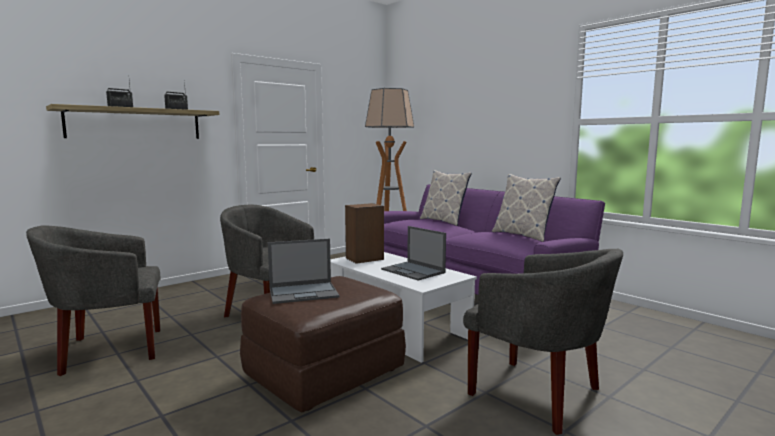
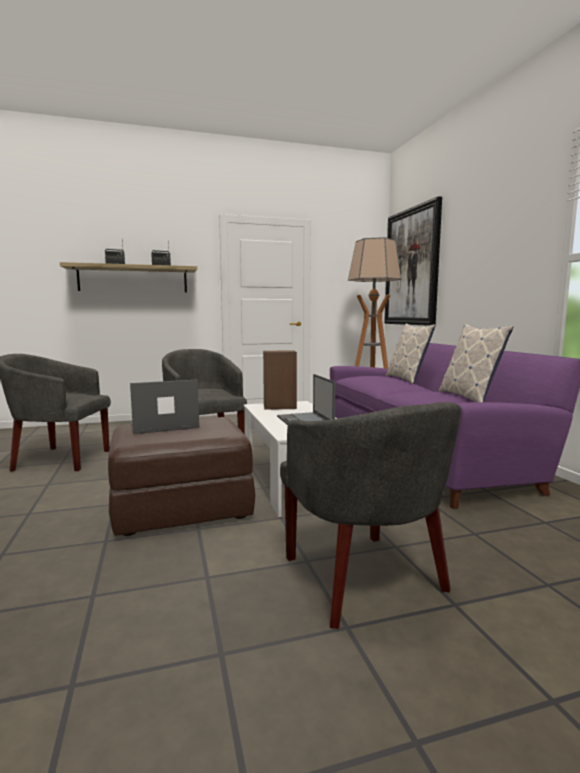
camera: 25 degrees right, 0 degrees up
laptop [268,239,339,304] -> laptop turned 150 degrees clockwise [130,379,199,434]
none -> picture [384,196,442,326]

